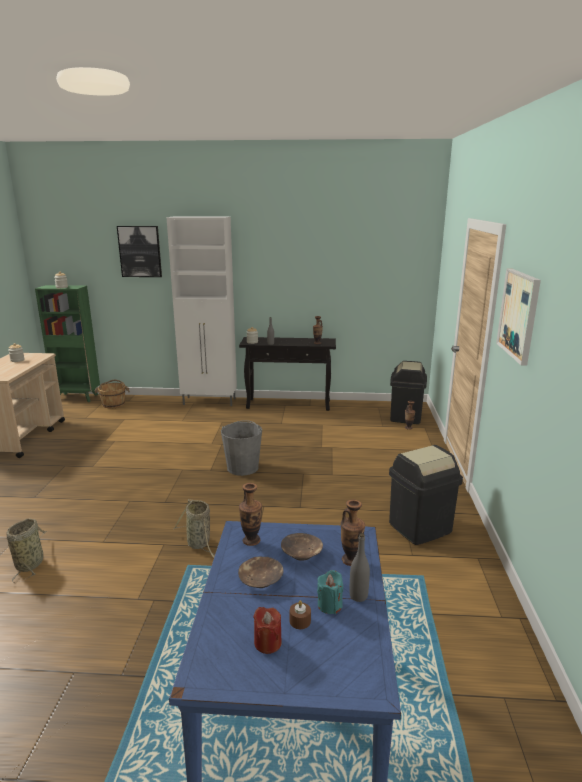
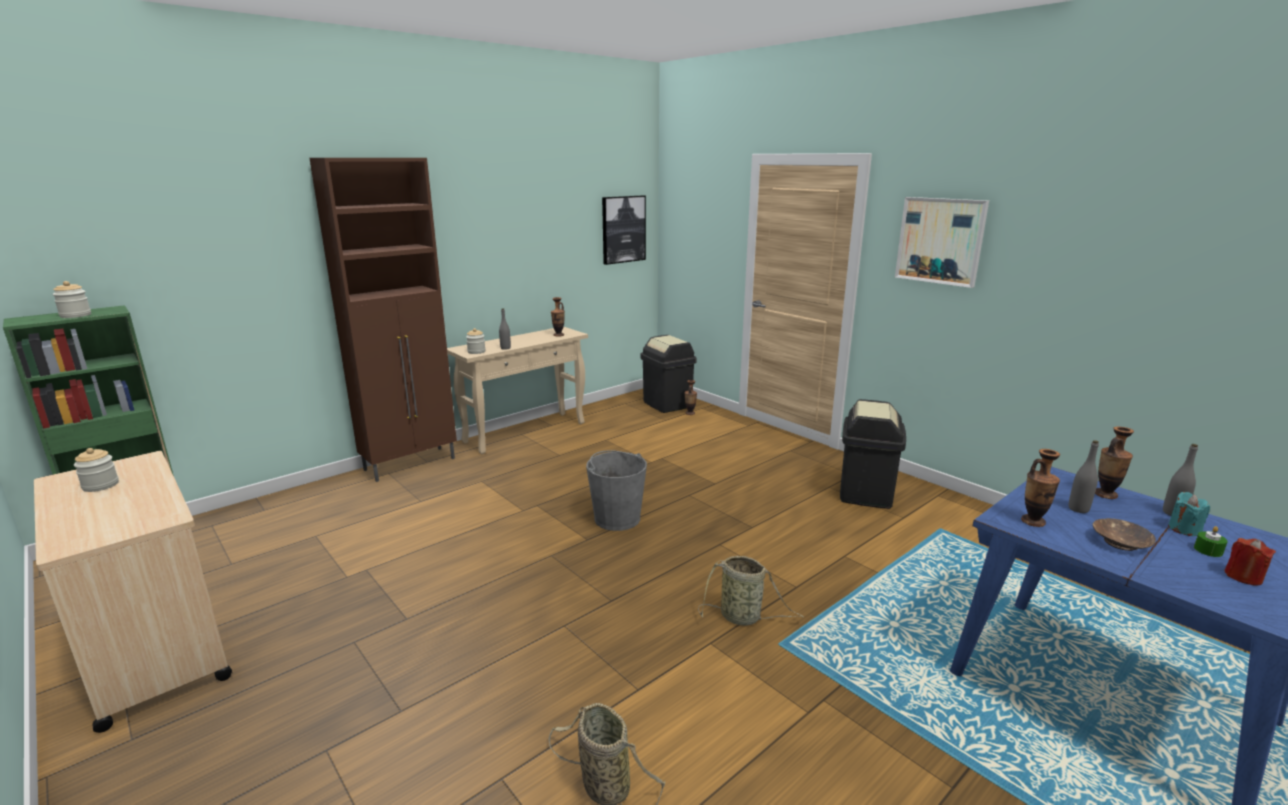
camera: 45 degrees left, 0 degrees up
brown bucket [95,380,130,409] -> none
picture [117,226,162,277] -> picture moved to [602,195,646,265]
white cabinet [166,216,237,406] -> brown cabinet [309,158,457,482]
black console table [239,337,336,411] -> beige console table [447,327,588,454]
brown bowl [281,533,323,561] -> grey bottle [1069,440,1099,513]
brown candle [290,600,311,629] -> green candle [1194,526,1228,557]

